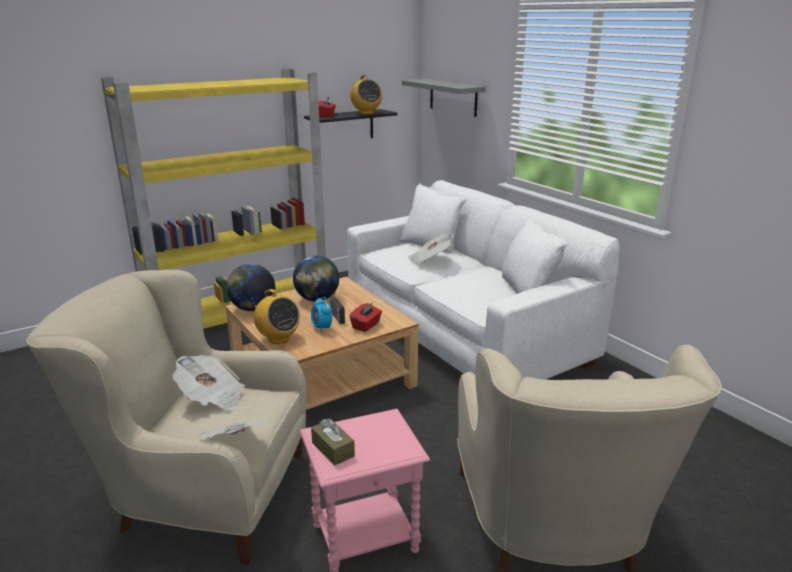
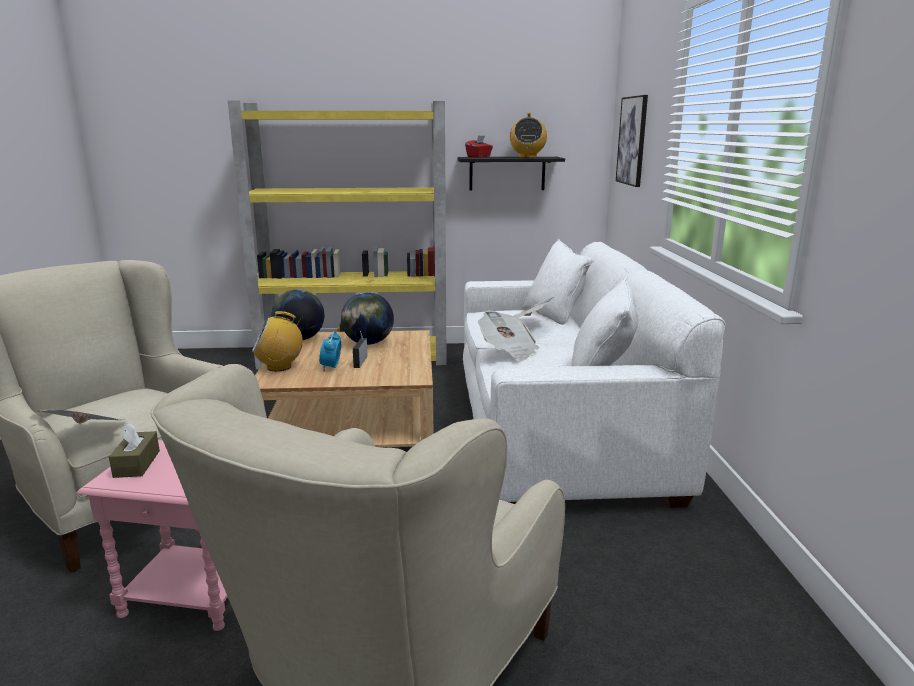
camera: 30 degrees right, 5 degrees down
newspaper [172,355,245,411] -> newspaper moved to [478,310,539,361]
radio [252,289,300,344] -> radio turned 90 degrees clockwise [252,311,303,371]
red tissue box [350,302,382,332] -> none
grey shelf [402,79,485,117] -> picture [616,95,648,187]

